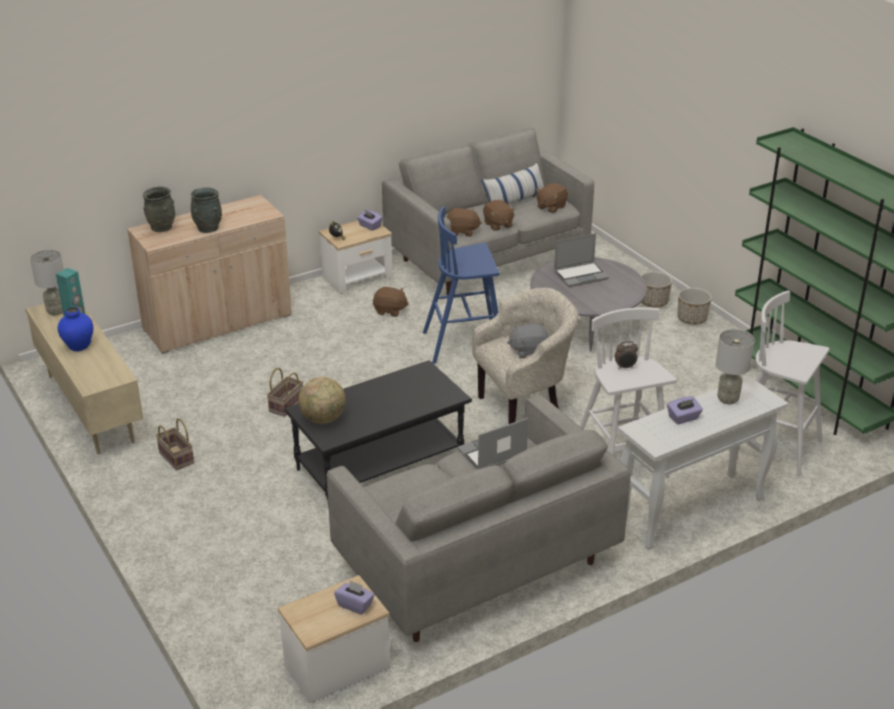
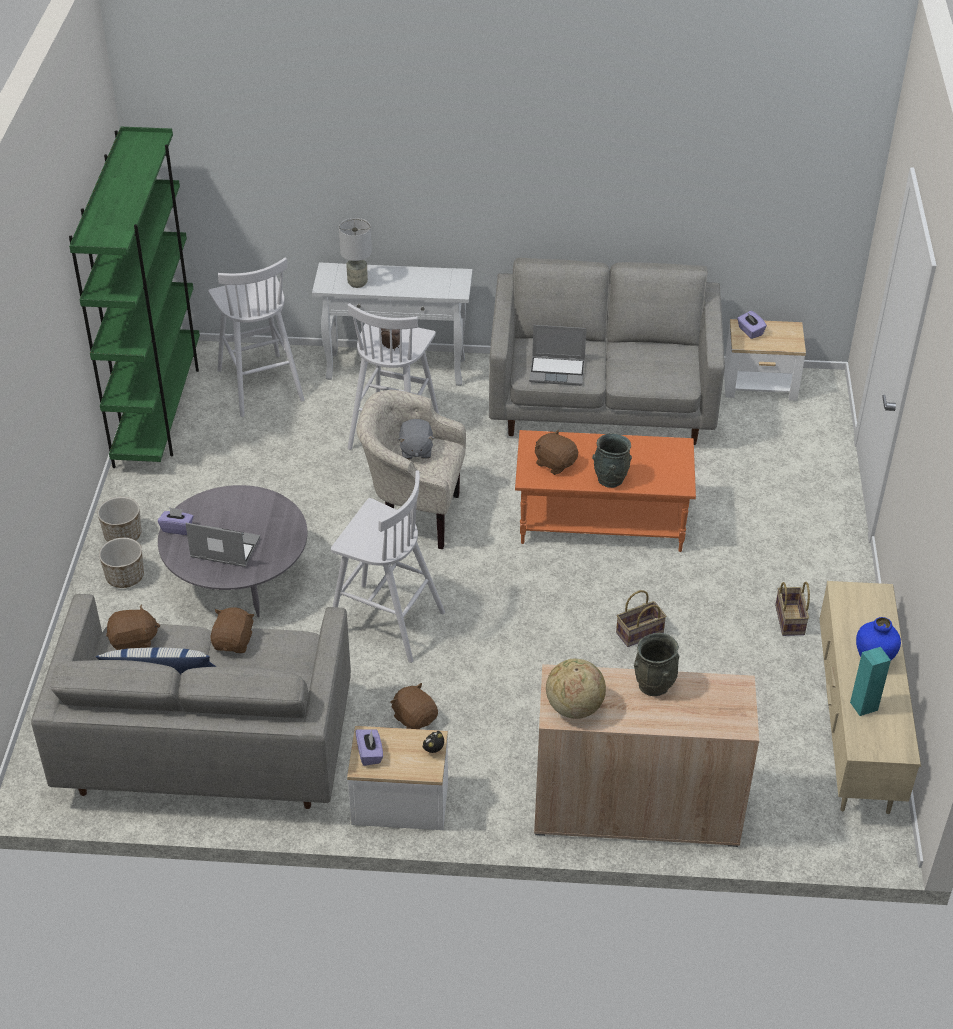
camera: 145 degrees left, 10 degrees up
grey table lamp [30,249,64,315] -> none
grey vase [143,186,175,232] -> grey vase moved to [592,433,632,488]
black coffee table [284,360,472,508] -> orange coffee table [515,430,696,552]
globe [299,377,346,424] -> globe moved to [546,659,606,719]
blue stool [423,206,499,364] -> white stool [331,470,445,663]
brown plush toy [447,208,482,237] -> brown plush toy moved to [535,430,578,475]
grey plush toy [507,324,549,358] -> grey plush toy turned 60 degrees clockwise [398,419,435,459]
purple tissue box [667,396,703,424] -> purple tissue box moved to [158,507,194,535]

